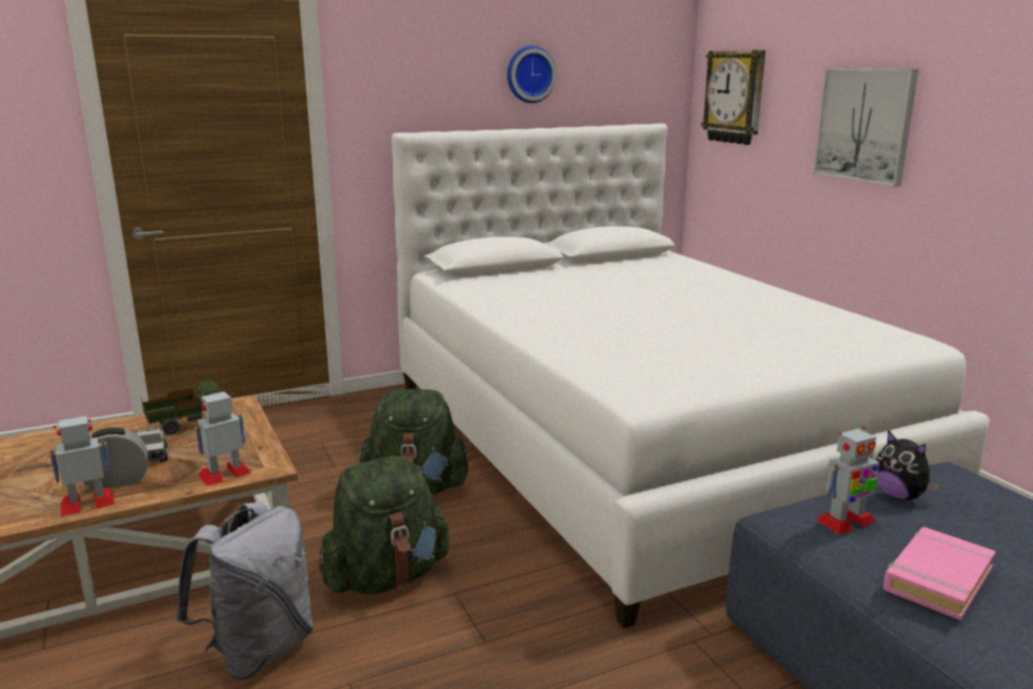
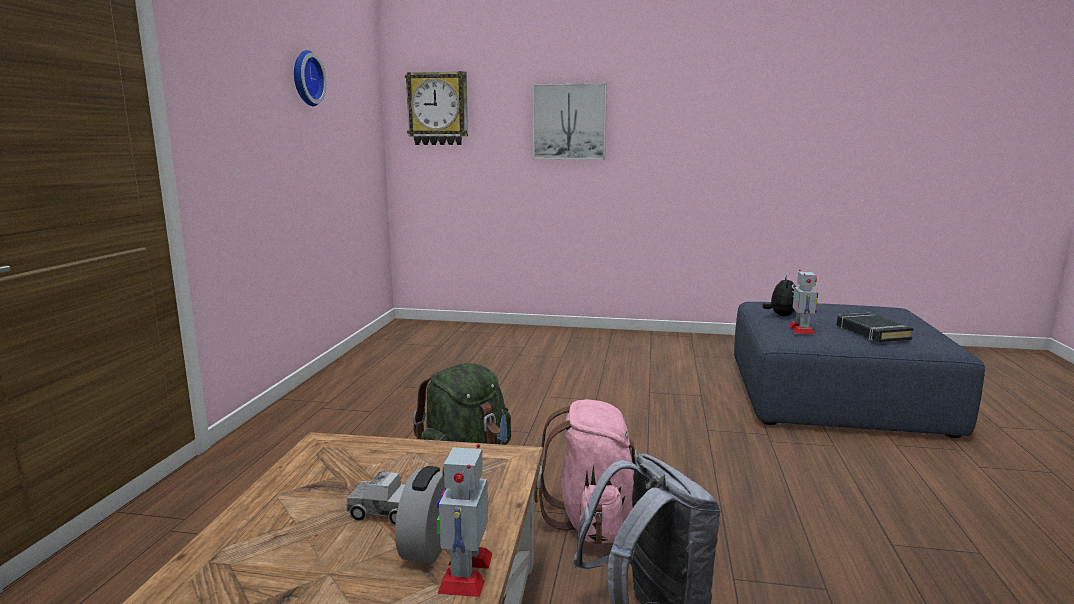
camera: 55 degrees left, 5 degrees down
toy truck [141,380,222,435] -> none
toy robot [194,392,251,486] -> none
green backpack [319,456,450,594] -> pink backpack [534,399,638,544]
white bed [391,123,990,628] -> none
plush toy [876,430,940,500] -> plush toy turned 75 degrees counterclockwise [762,275,796,316]
pink book [883,527,996,620] -> black book [836,313,914,342]

